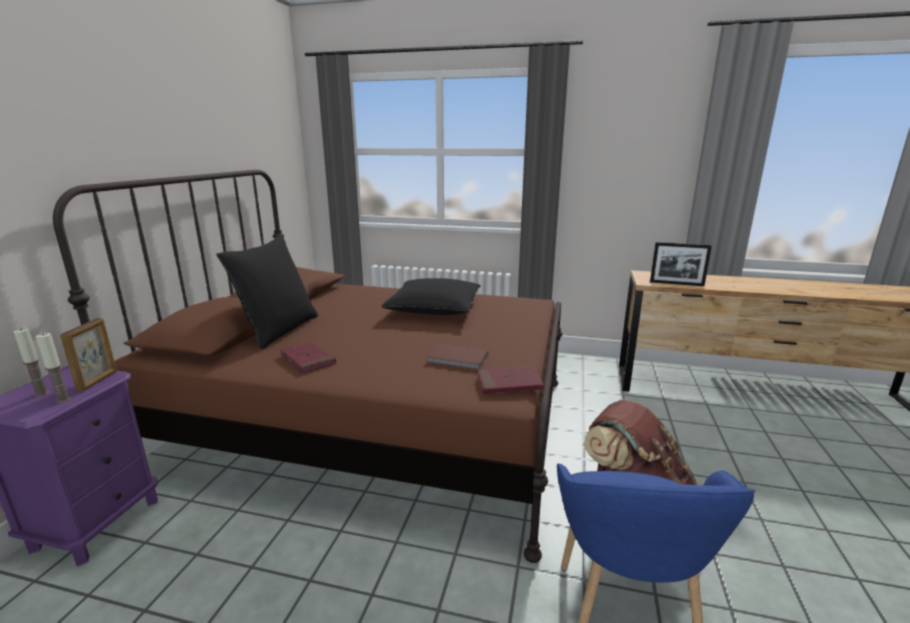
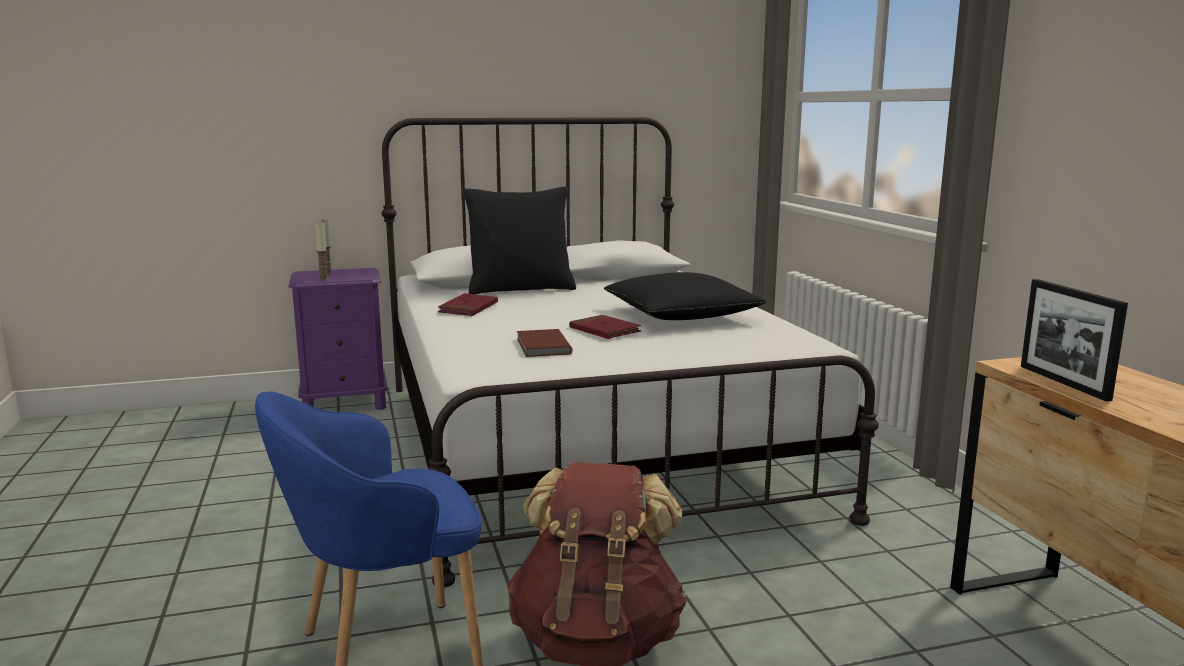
camera: 60 degrees right, 5 degrees down
brown bed [53,170,562,563] -> white bed [381,117,879,587]
picture frame [60,318,117,392] -> none
red book [478,366,544,394] -> red book moved to [569,315,641,339]

